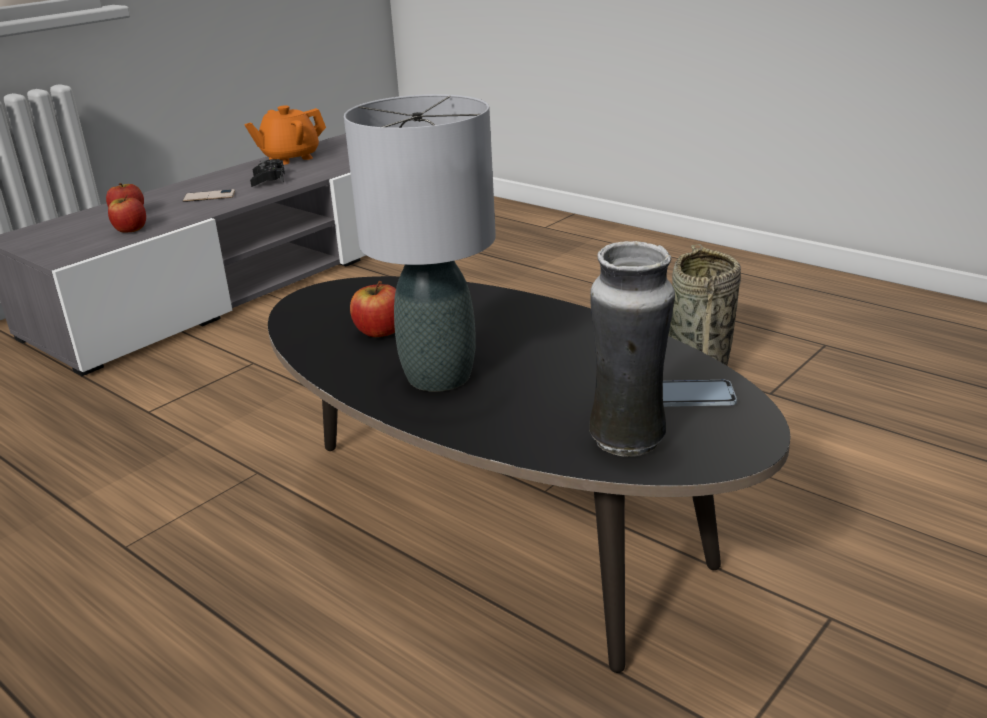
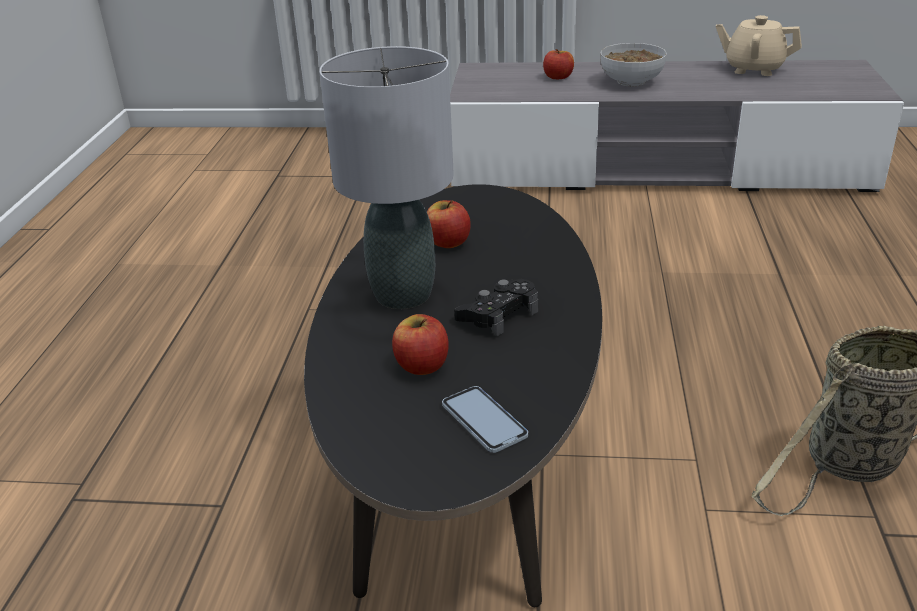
camera: 55 degrees right, 5 degrees up
apple [108,195,146,233] -> apple moved to [392,314,449,375]
phone [182,189,235,202] -> bowl [600,43,667,87]
orange teapot [244,105,326,165] -> beige teapot [716,15,802,76]
black game controller [250,159,285,187] -> black game controller moved to [454,279,538,337]
vase [589,241,675,457] -> none

